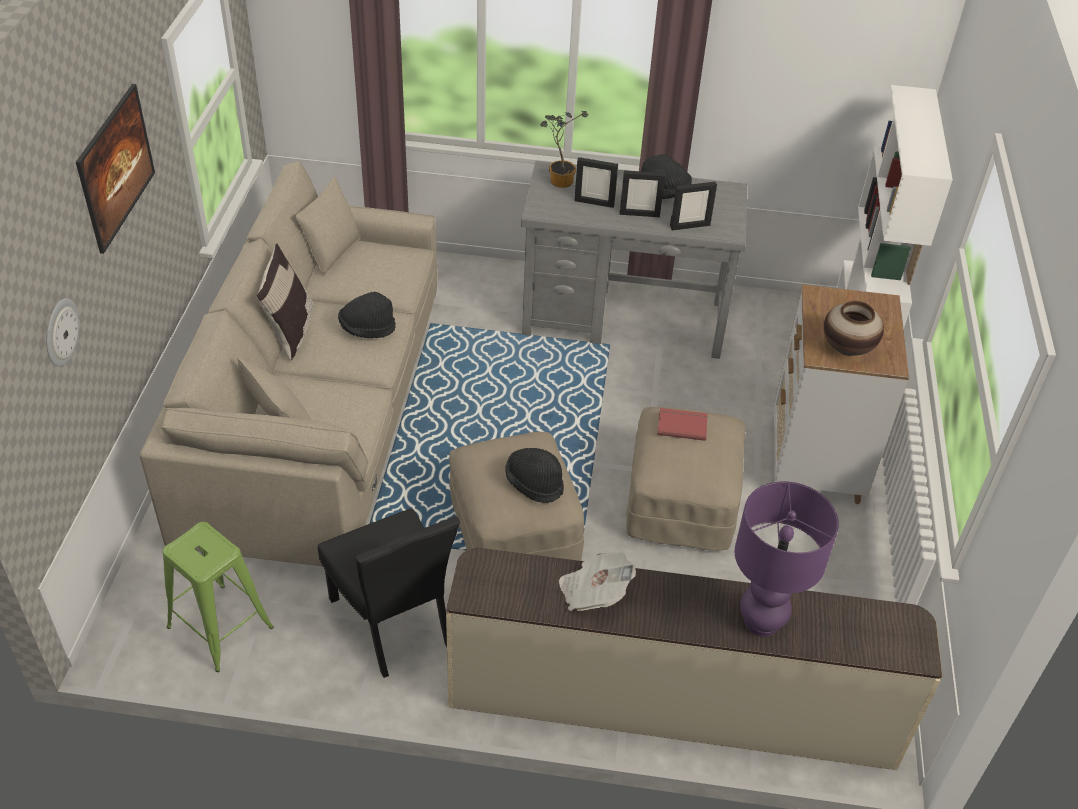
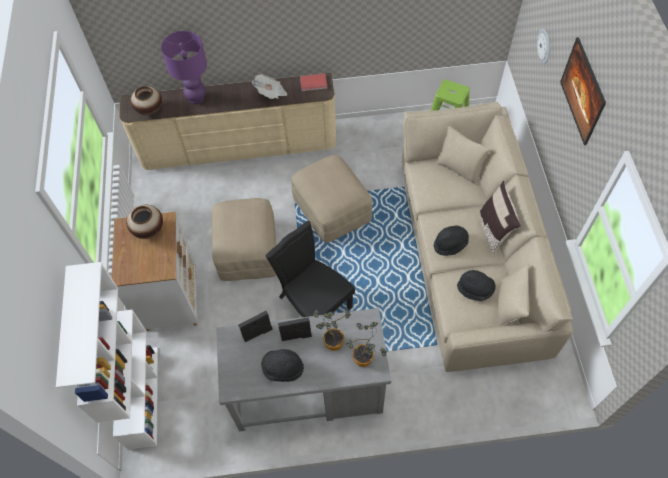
camera: 170 degrees right, 15 degrees up
black chair [318,508,460,678] -> black chair moved to [265,220,355,317]
black hat [505,448,564,503] -> black hat moved to [457,270,496,301]
picture frame [575,157,618,208] -> potted plant [313,309,351,351]
red book [657,408,708,441] -> red book moved to [300,73,327,91]
none -> vase [131,86,162,115]

